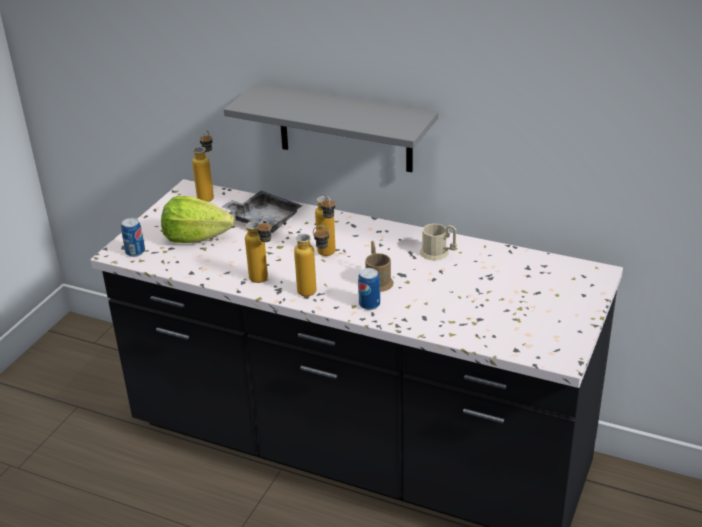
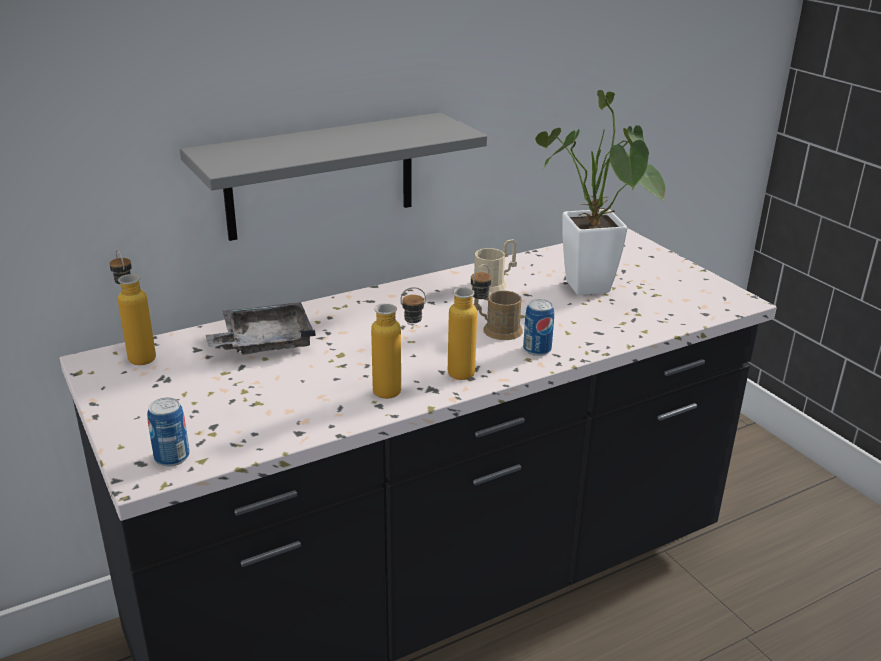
camera: 55 degrees left, 5 degrees down
lettuce [161,196,234,243] -> none
bottle [315,195,336,256] -> none
none -> potted plant [535,90,666,295]

